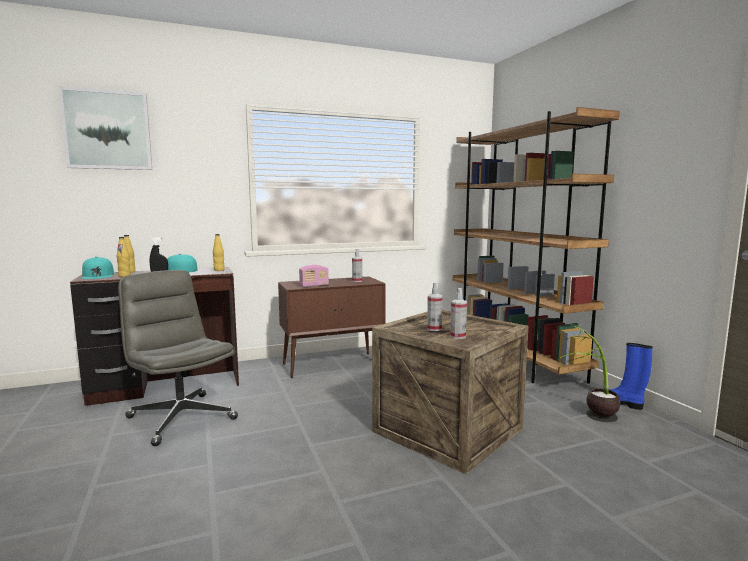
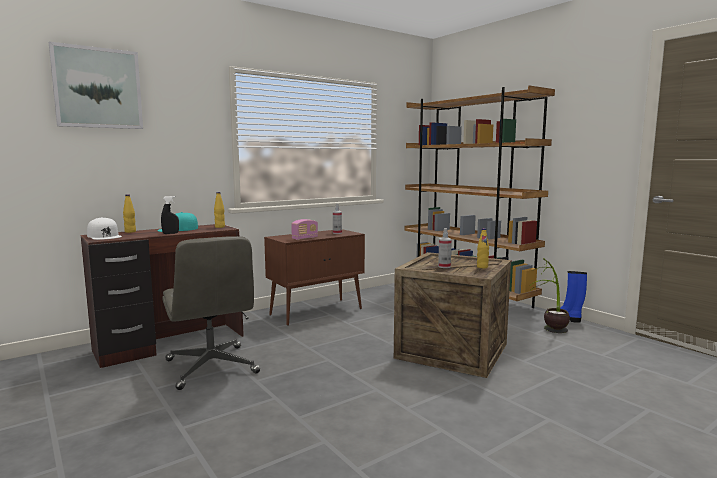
camera: 15 degrees left, 0 degrees up
turquoise cap [81,257,114,279] -> white cap [87,217,122,240]
yellow bottle [117,237,131,277] -> yellow bottle moved to [477,228,489,268]
grey office chair [118,270,238,446] -> grey office chair turned 150 degrees counterclockwise [162,236,260,390]
spray bottle [450,288,467,339] -> none

